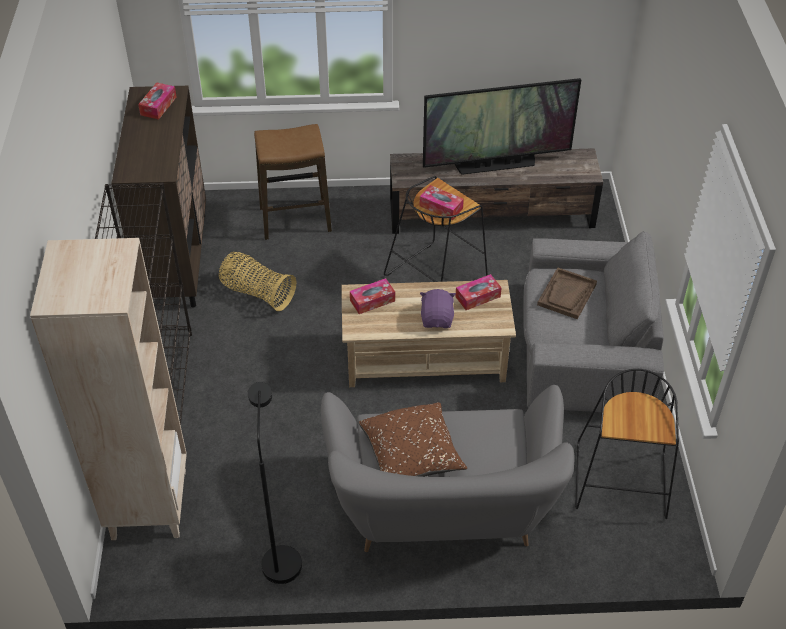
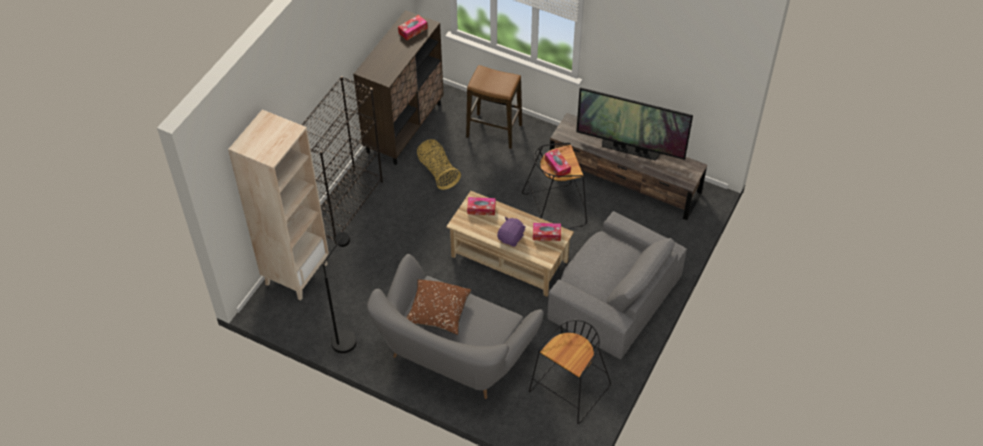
camera: 30 degrees right, 5 degrees up
brown tray [537,268,597,319] -> none

